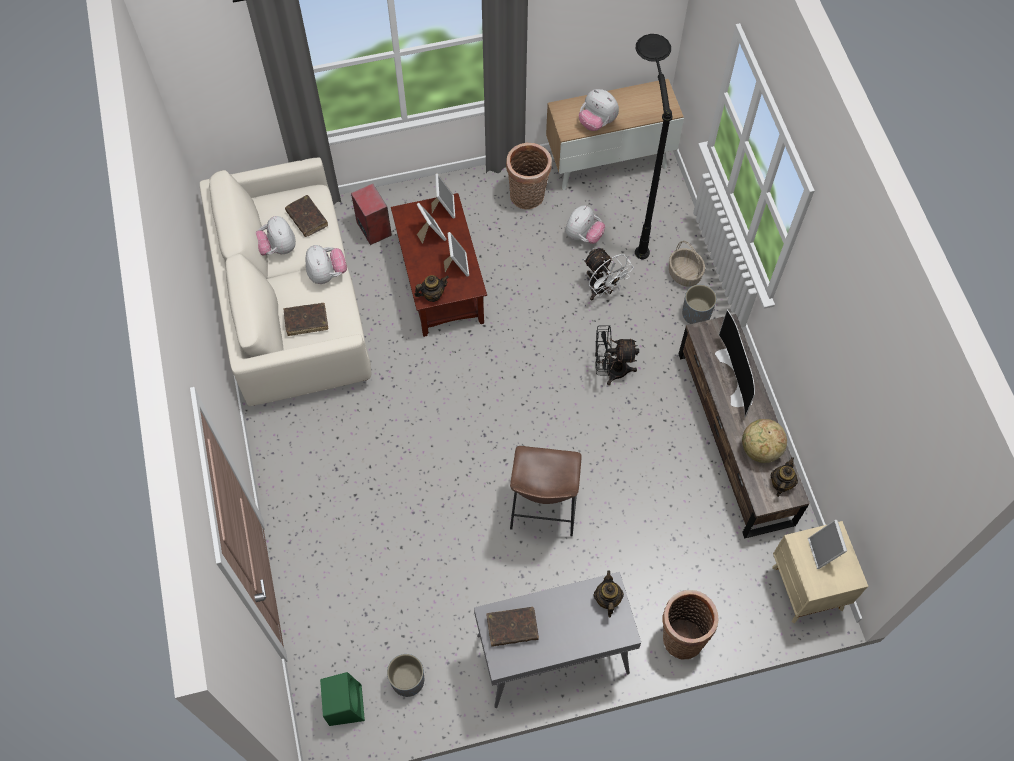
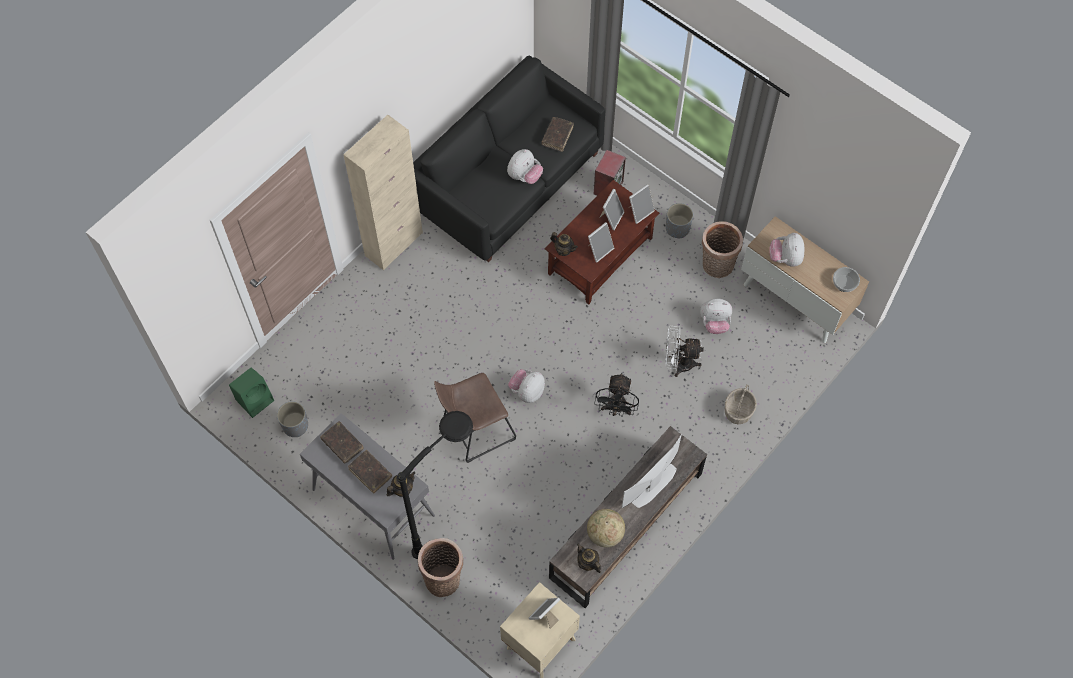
camera: 55 degrees right, 0 degrees up
white sofa [200,158,371,406] -> black sofa [413,56,605,262]
plush toy [255,216,296,255] -> plush toy moved to [508,369,545,403]
brown book [284,303,328,336] -> brown book moved to [348,450,392,493]
white fan [584,248,634,300] -> white fan turned 75 degrees clockwise [665,326,704,377]
black fan [595,325,639,385] -> black fan turned 135 degrees counterclockwise [594,373,639,417]
black floor lamp [635,34,673,259] -> black floor lamp moved to [397,411,473,559]
grey planter [682,284,717,324] -> grey planter moved to [666,203,693,238]
teapot [771,457,798,497] -> teapot turned 120 degrees counterclockwise [577,543,601,573]
none -> beige cabinet [343,115,423,270]
none -> bowl [833,267,860,292]

